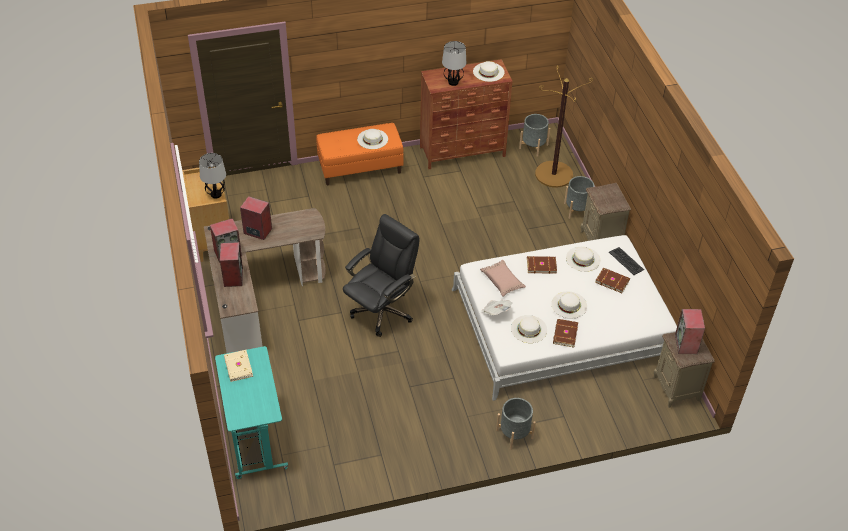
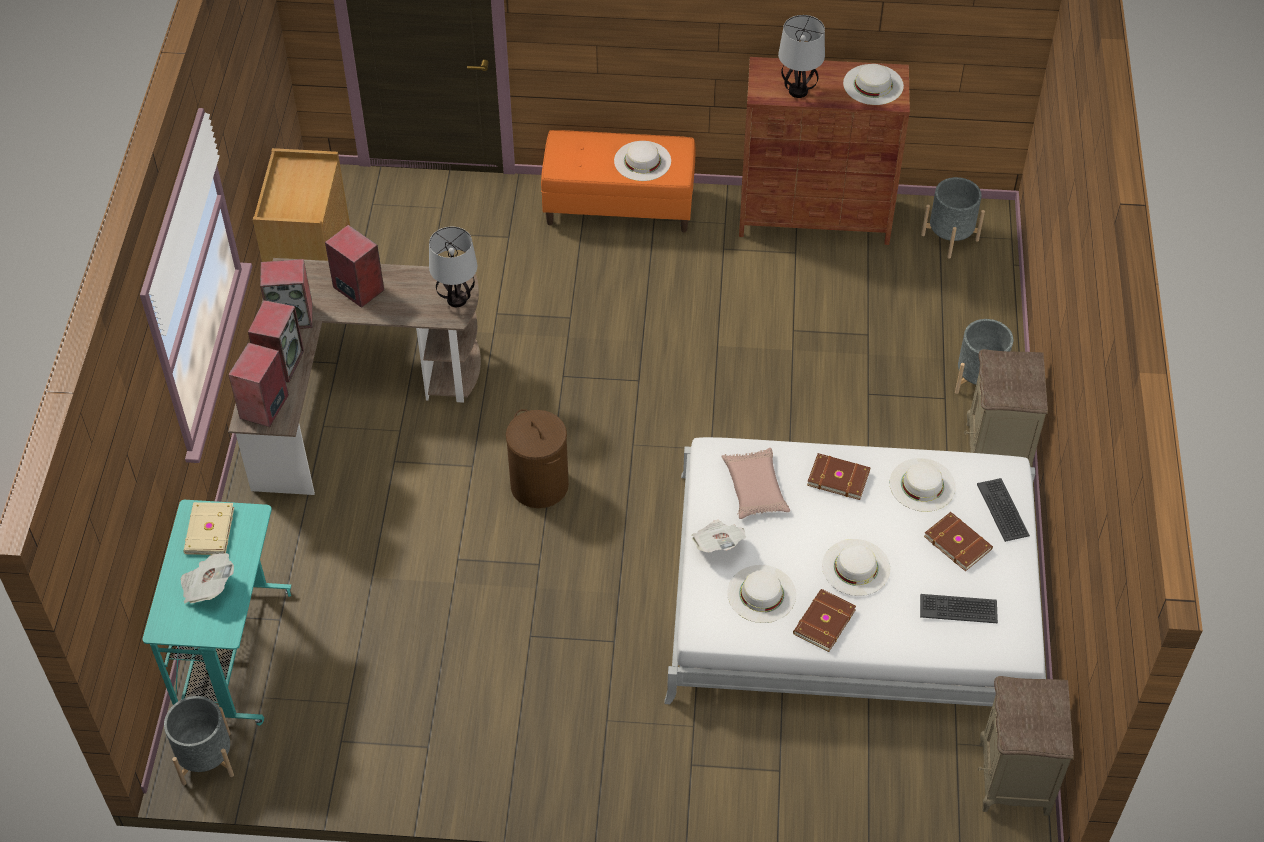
camera: 20 degrees right, 5 degrees up
table lamp [199,153,226,199] -> table lamp moved to [429,227,477,307]
black office chair [343,214,420,337] -> brown laundry basket [506,409,569,508]
grey planter [496,398,536,450] -> grey planter moved to [164,696,234,785]
brown clothes rack [535,65,593,188] -> none
speaker [675,309,705,354] -> speaker moved to [228,342,289,427]
none -> newspaper [180,553,234,603]
none -> keyboard [920,594,998,623]

